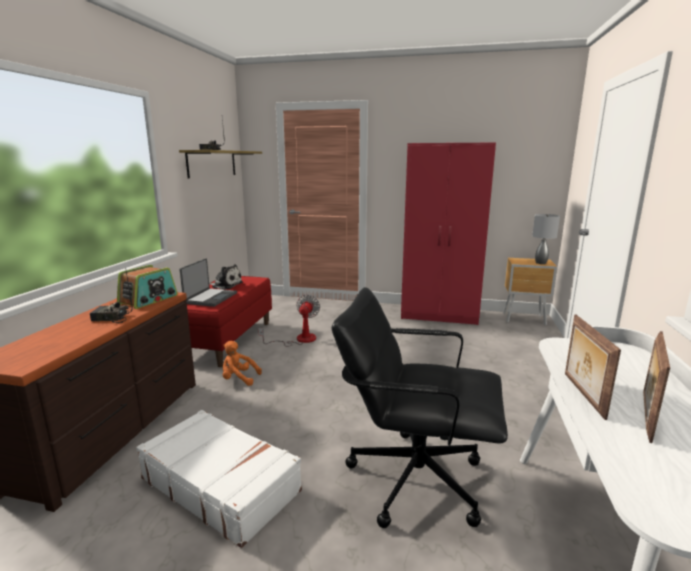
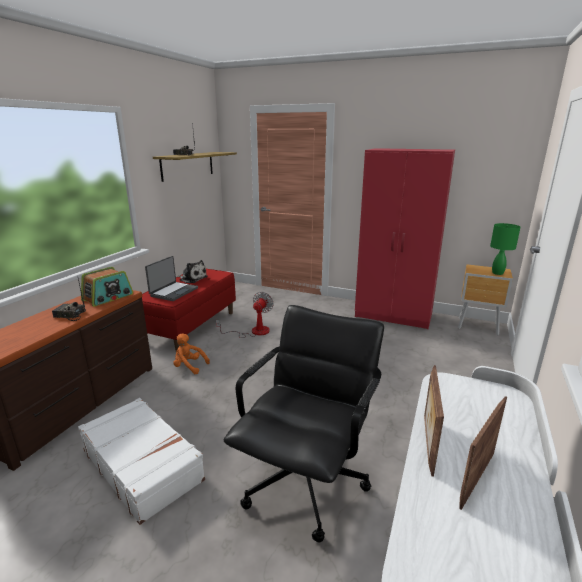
camera: 10 degrees right, 5 degrees up
black office chair [332,287,508,528] -> black office chair turned 90 degrees clockwise [224,305,384,543]
grey table lamp [532,214,560,264] -> green table lamp [490,223,521,275]

